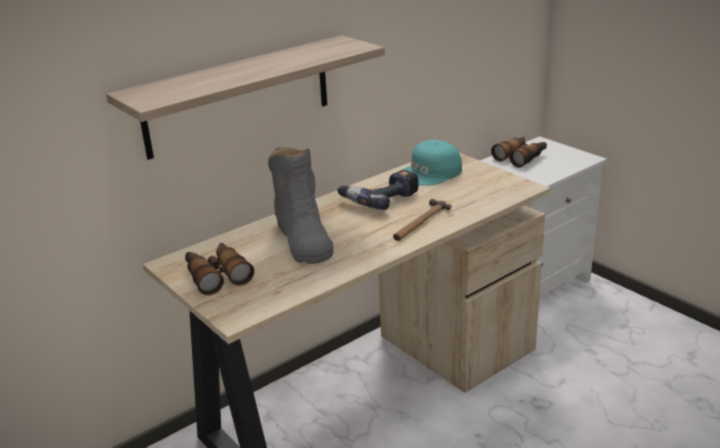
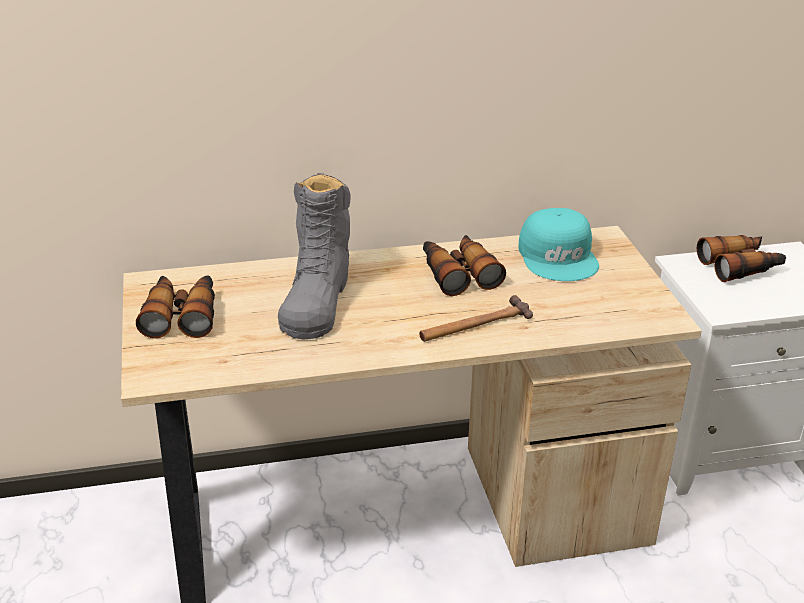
camera: 25 degrees right, 5 degrees up
shelf [106,35,385,160] -> none
power drill [337,170,419,210] -> binoculars [423,235,506,296]
turquoise cap [402,140,462,186] -> turquoise cap turned 90 degrees counterclockwise [519,208,599,281]

